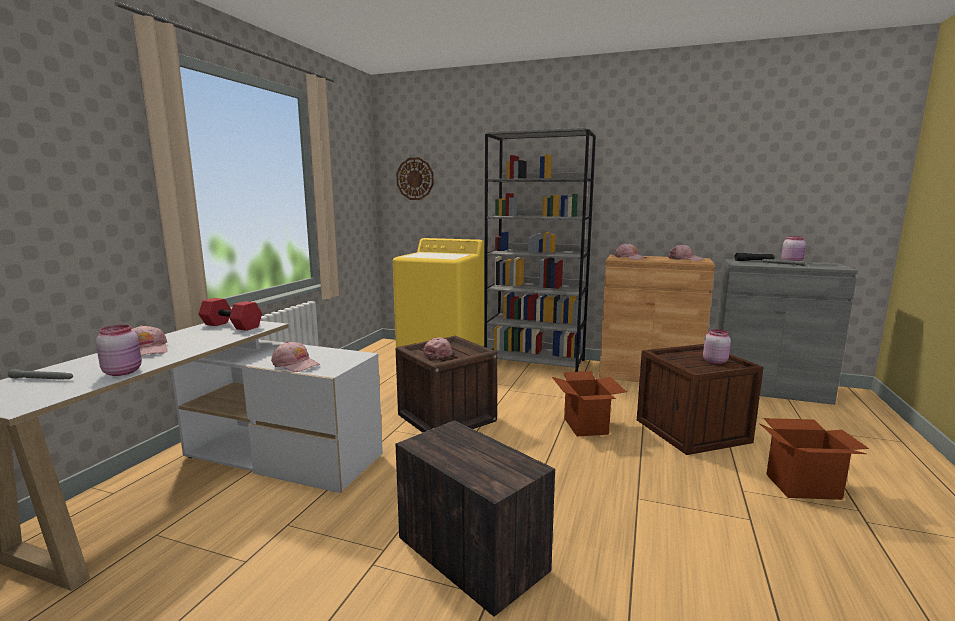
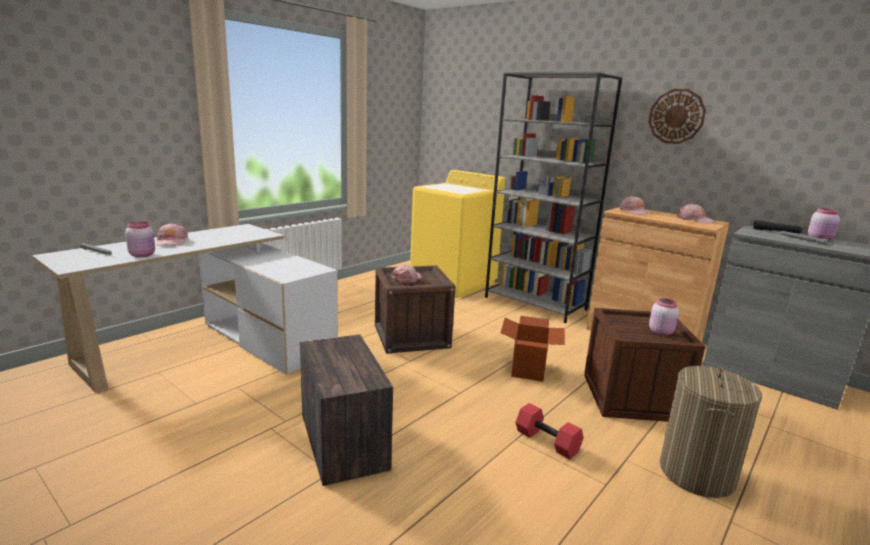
camera: 20 degrees right, 5 degrees up
red dumbbell [199,298,262,331] -> red dumbbell moved to [515,403,583,459]
pink cap [271,342,320,372] -> none
wall clock [396,158,434,200] -> wall clock moved to [648,89,706,144]
cardboard box [759,418,869,500] -> laundry basket [660,366,762,498]

